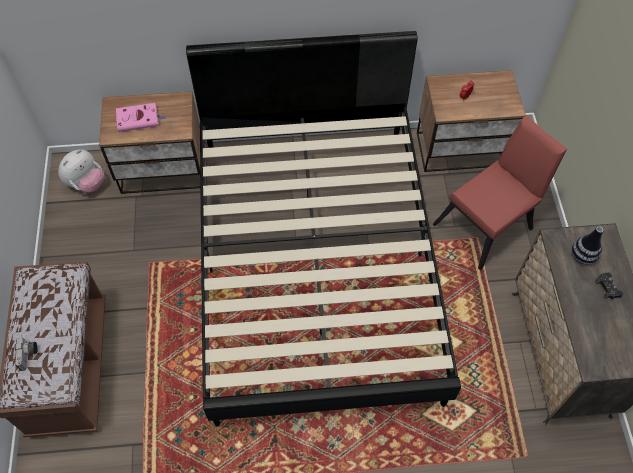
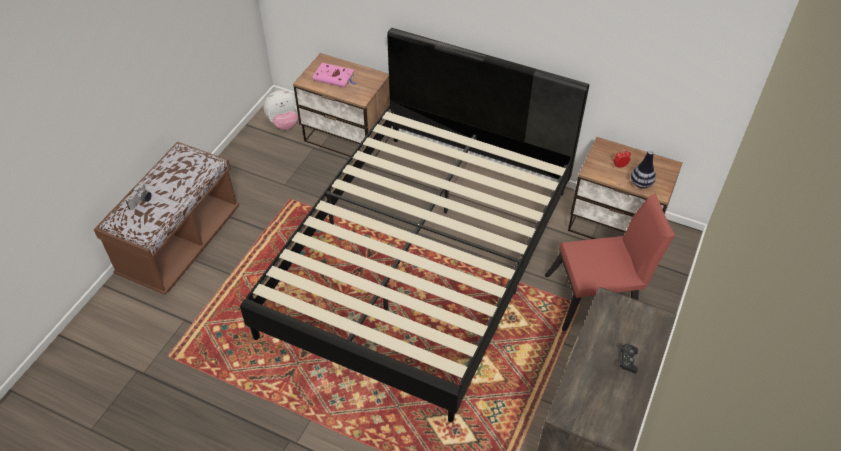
camera: 30 degrees right, 10 degrees down
vase [572,226,604,264] -> vase moved to [631,150,656,188]

